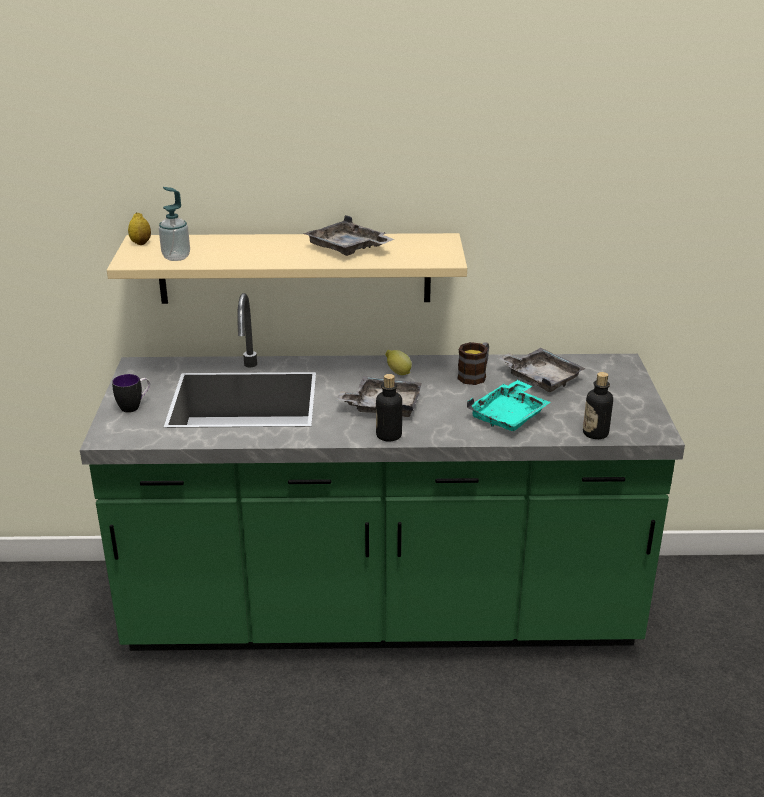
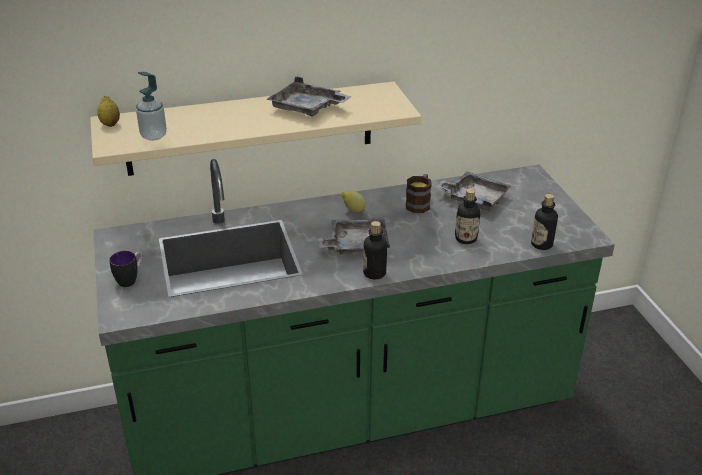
camera: 15 degrees left, 5 degrees up
turquoise tray [467,380,551,431] -> bottle [455,189,480,244]

